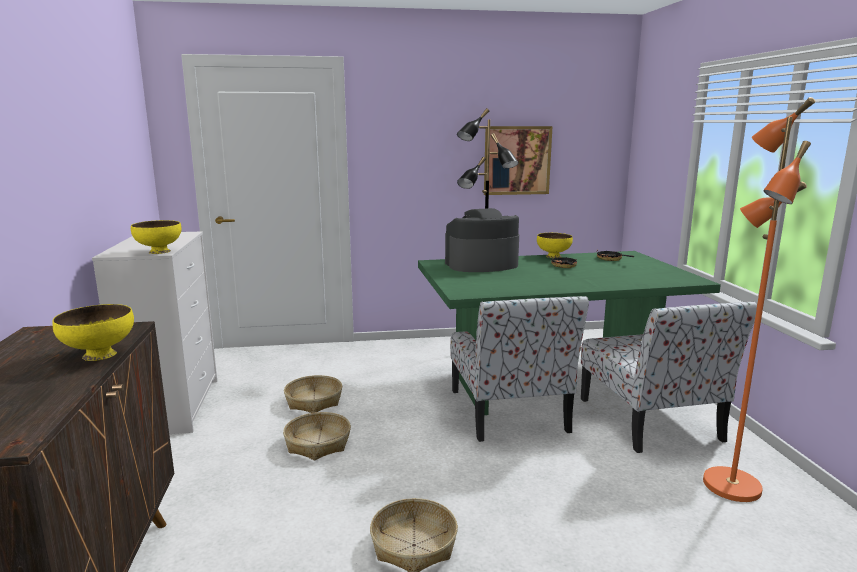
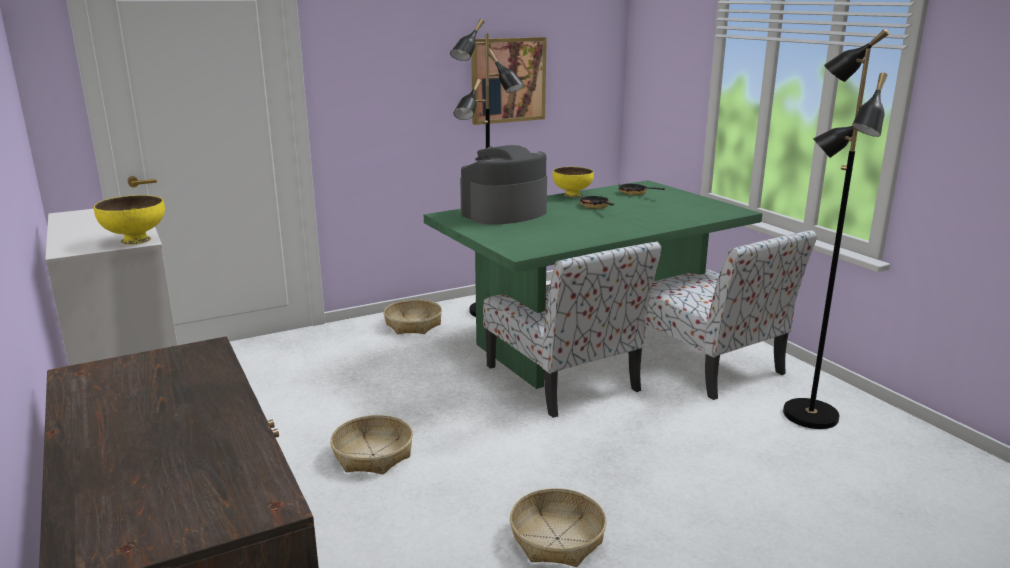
camera: 20 degrees left, 5 degrees up
yellow bowl [53,304,134,361] -> none
basket [284,375,342,413] -> basket moved to [383,299,442,334]
orange floor lamp [703,97,816,502] -> black floor lamp [783,29,889,429]

